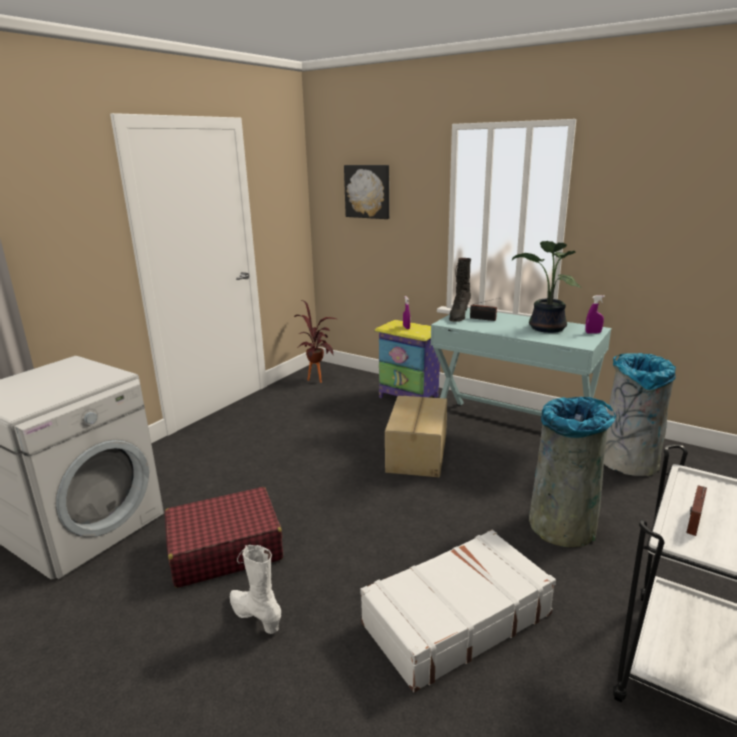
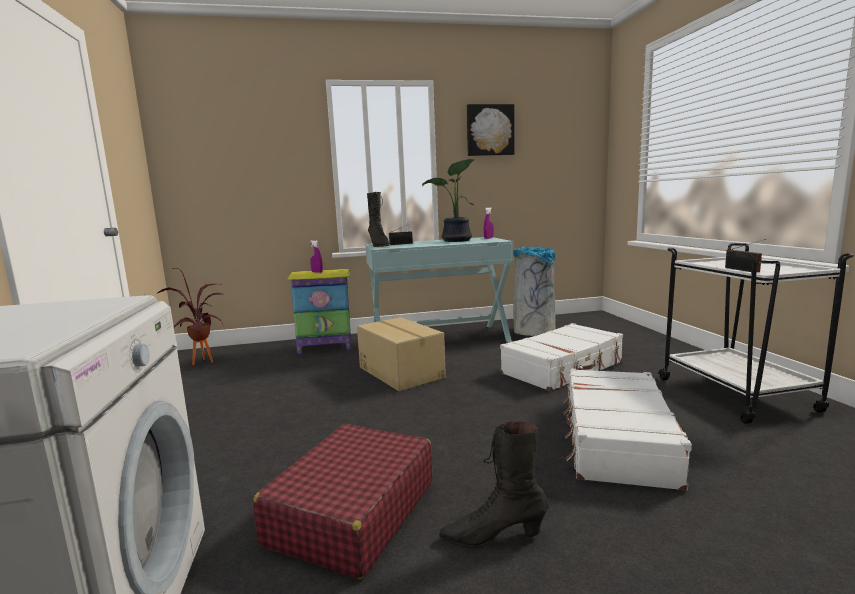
camera: 45 degrees left, 10 degrees down
white boot [230,545,281,634] -> black boot [439,421,549,549]
picture [344,165,389,219] -> picture moved to [467,104,515,156]
grey trash can [529,397,616,547] -> white suitcase [500,323,623,391]

